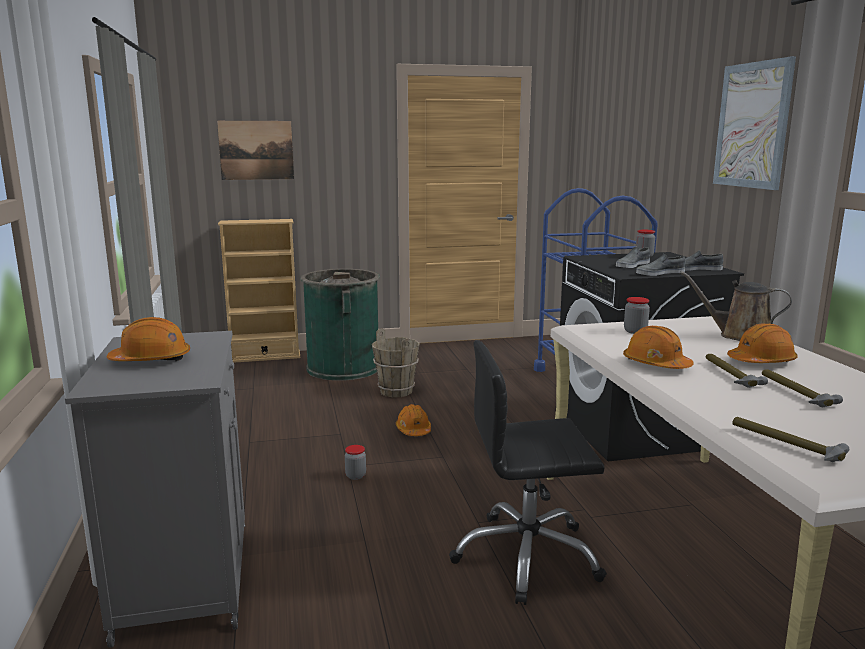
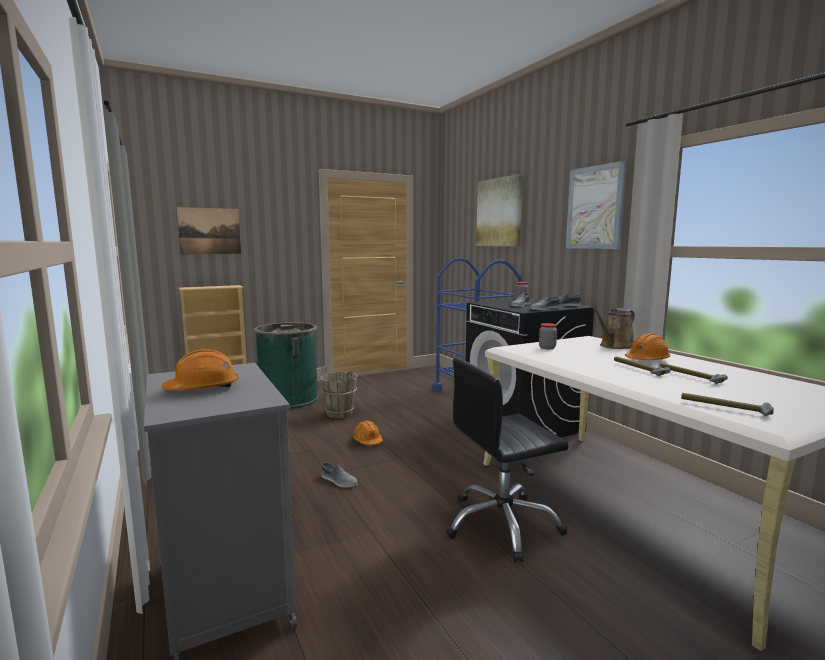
camera: 15 degrees left, 5 degrees down
jar [345,445,366,480] -> grey shoe [321,463,358,488]
orange hard hat [623,326,694,369] -> none
brown watering can [680,271,792,341] -> brown watering can turned 45 degrees counterclockwise [592,308,635,349]
none -> picture [476,174,523,246]

